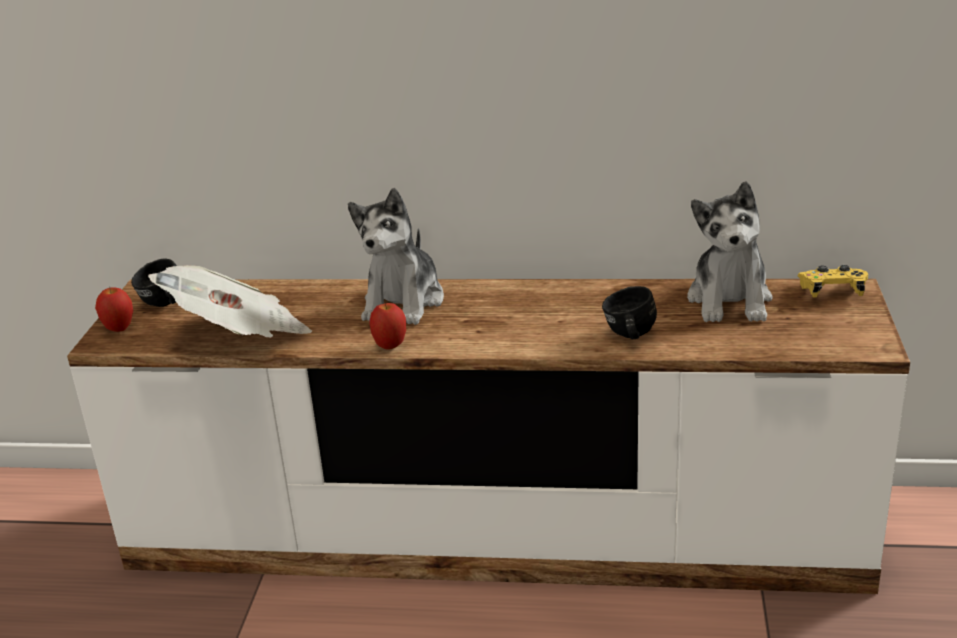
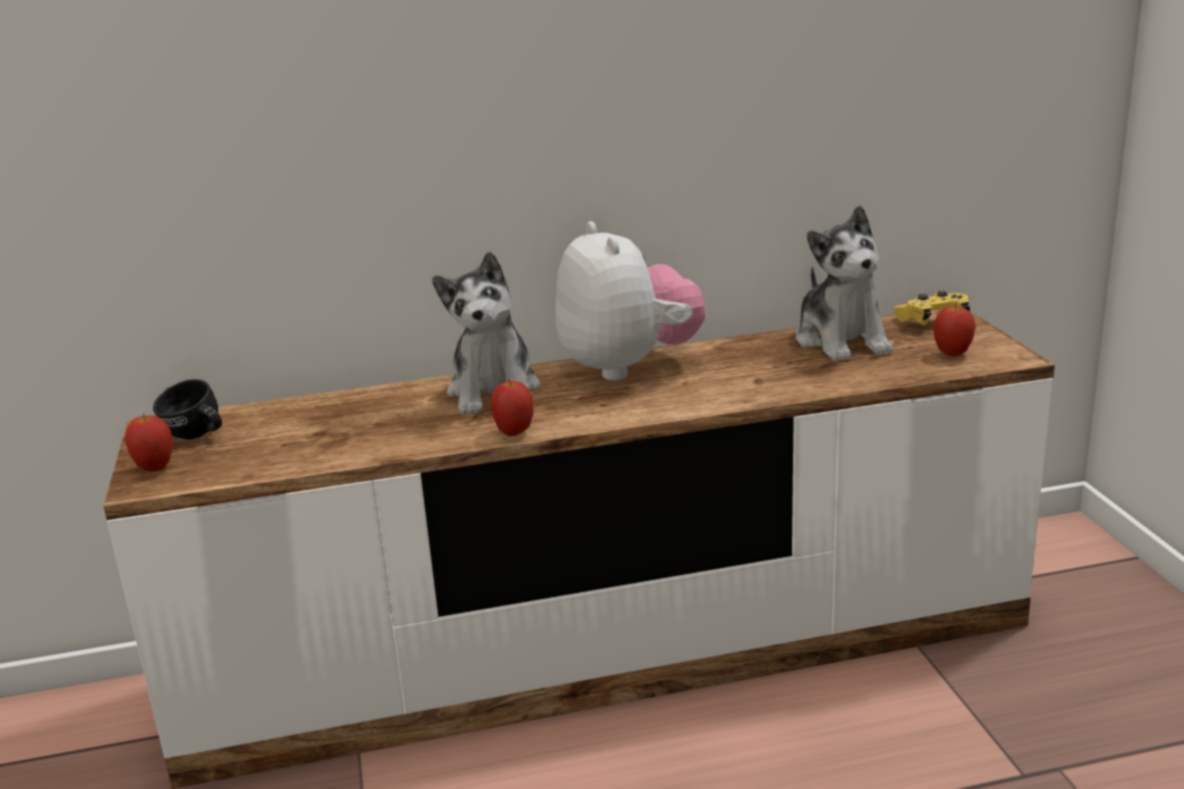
camera: 20 degrees left, 5 degrees down
newspaper [148,265,313,338] -> none
black mug [602,286,657,339] -> none
none -> plush toy [555,221,705,381]
none -> apple [933,304,976,356]

